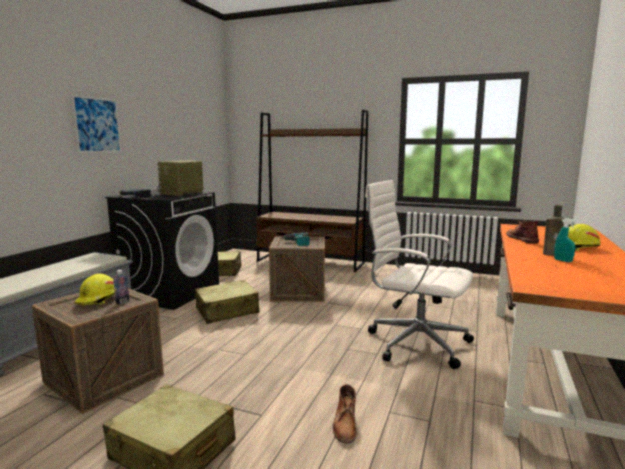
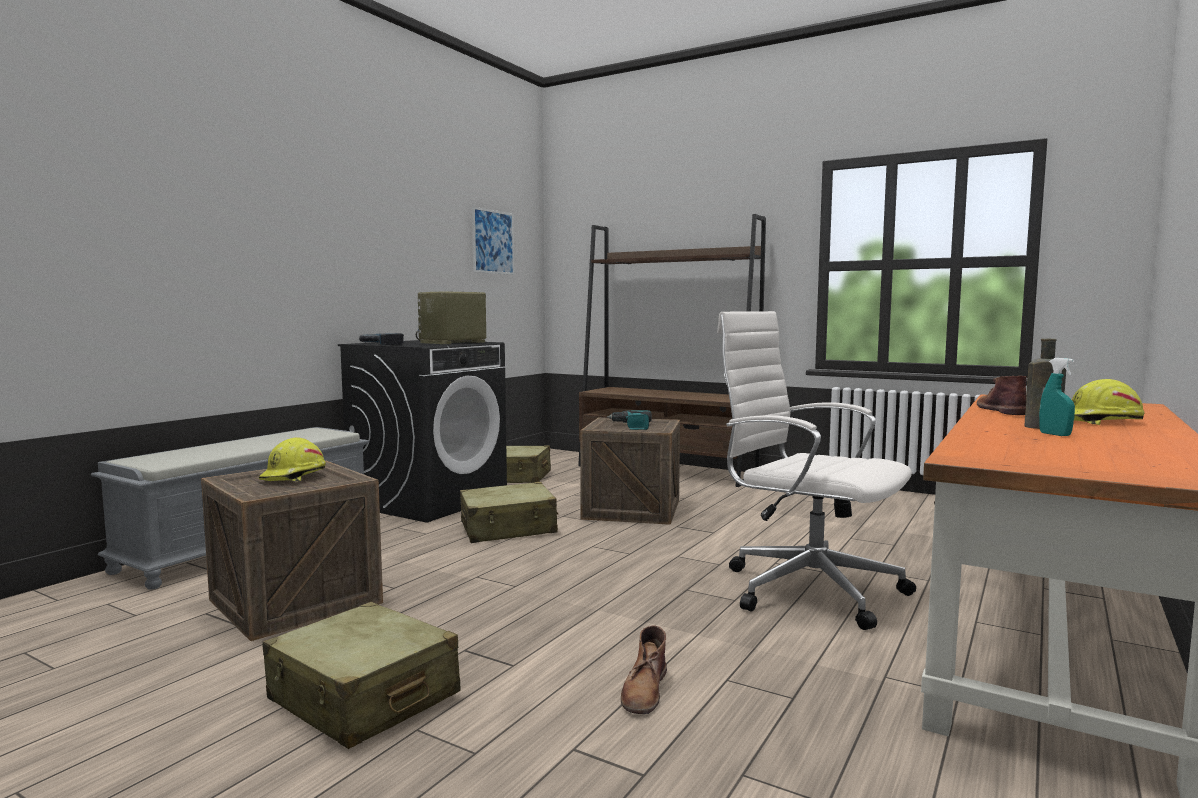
camera: 10 degrees right, 5 degrees down
picture [71,95,121,153] -> picture moved to [472,207,514,275]
bottle [113,270,129,304] -> none

